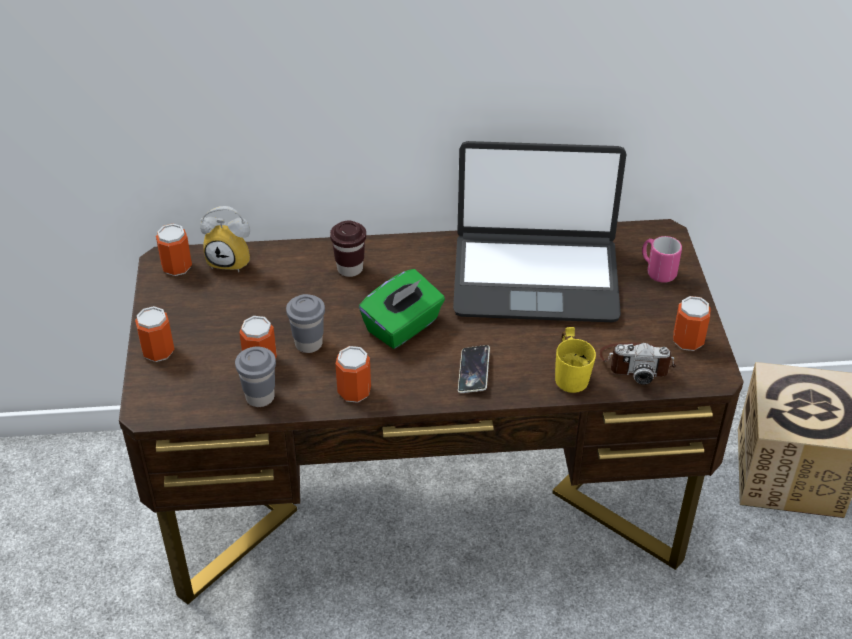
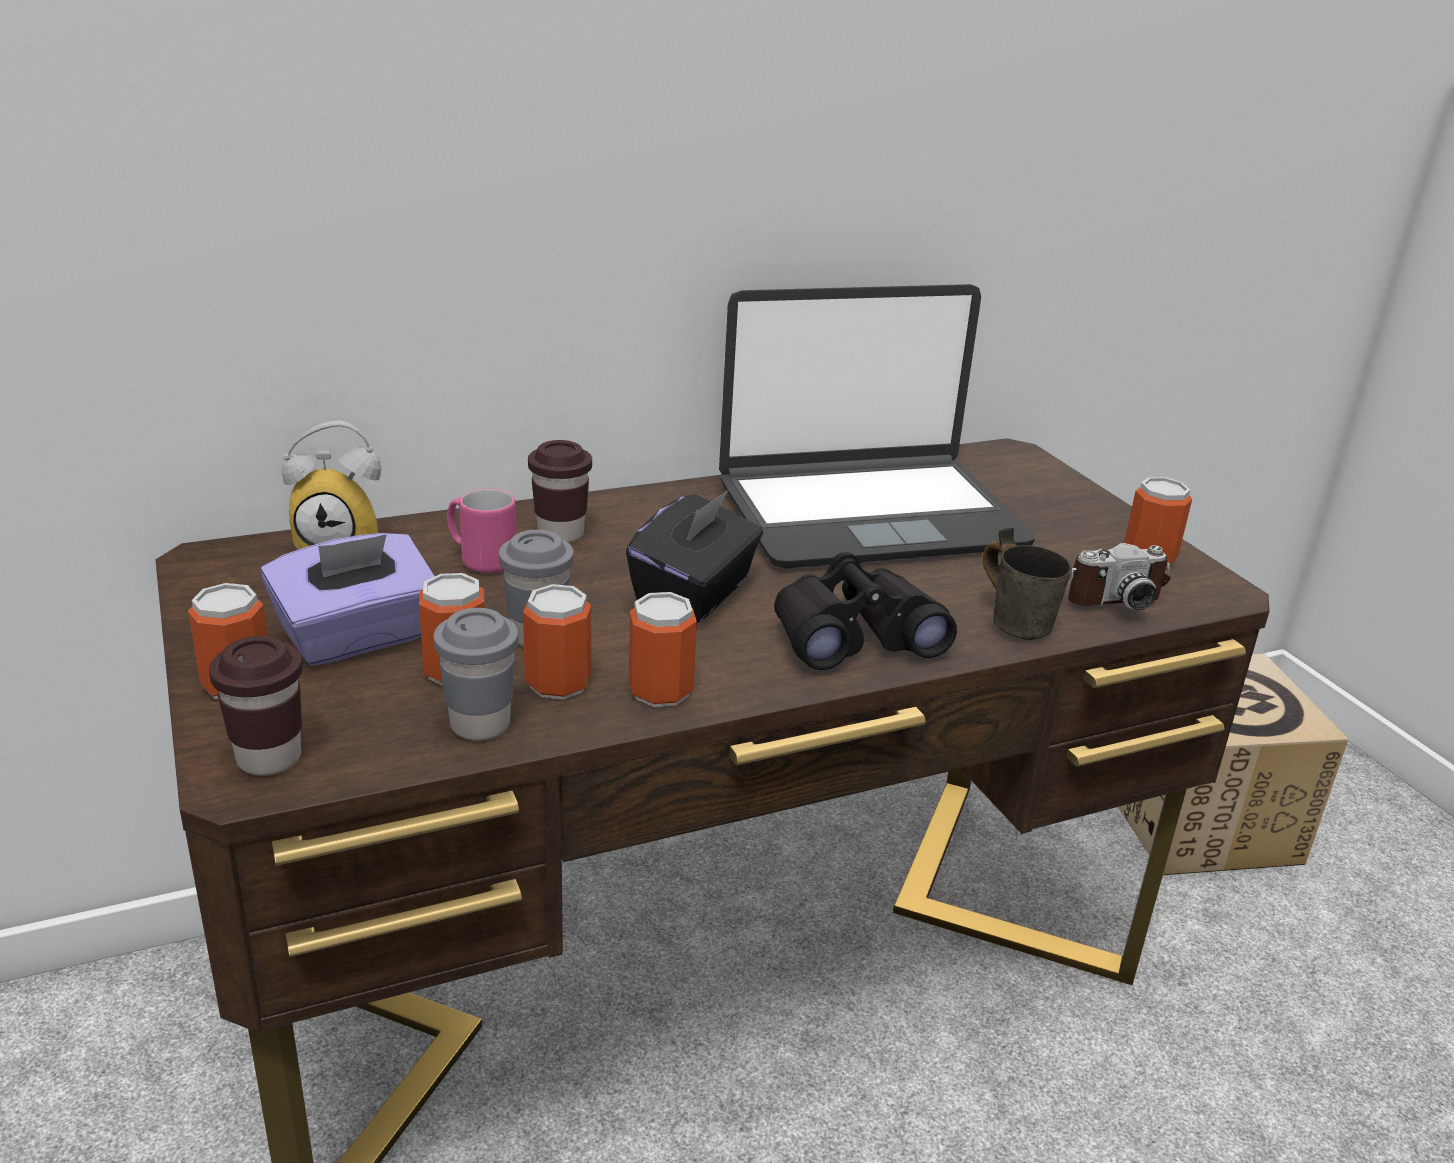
camera: 20 degrees left, 15 degrees down
can [156,224,192,276] -> can moved to [523,584,591,700]
green tissue box [359,269,445,349] -> black tissue box [626,490,763,623]
phone [458,345,490,393] -> black binoculars [774,552,957,670]
yellow mug [555,327,596,393] -> grey mug [983,528,1072,640]
pink mug [642,236,682,283] -> pink mug moved to [447,488,517,573]
none -> brown cup [209,636,303,776]
none -> purple tissue box [261,533,435,666]

